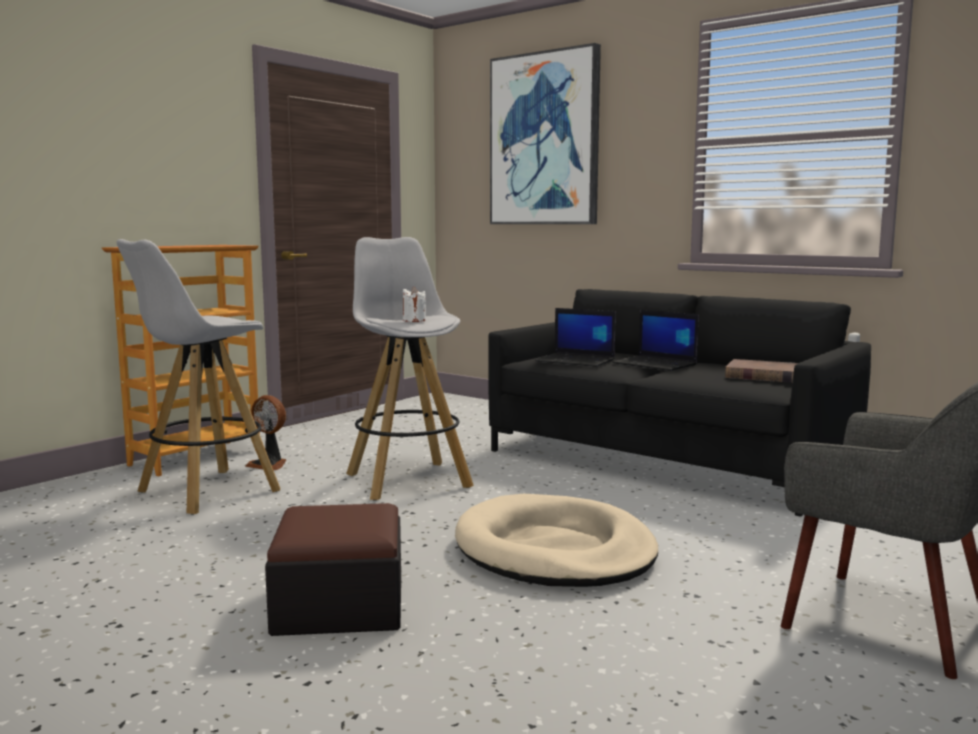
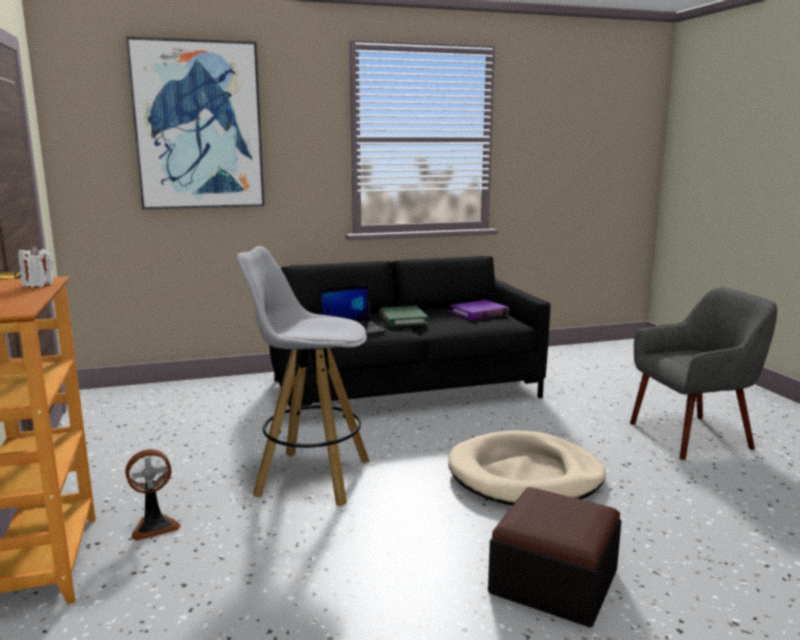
camera: 55 degrees left, 5 degrees up
white stool [116,239,280,515] -> none
white candle [403,286,426,322] -> white candle moved to [18,246,53,287]
laptop [612,310,699,371] -> green book [379,306,428,327]
brown book [725,359,798,383] -> purple book [450,300,509,320]

